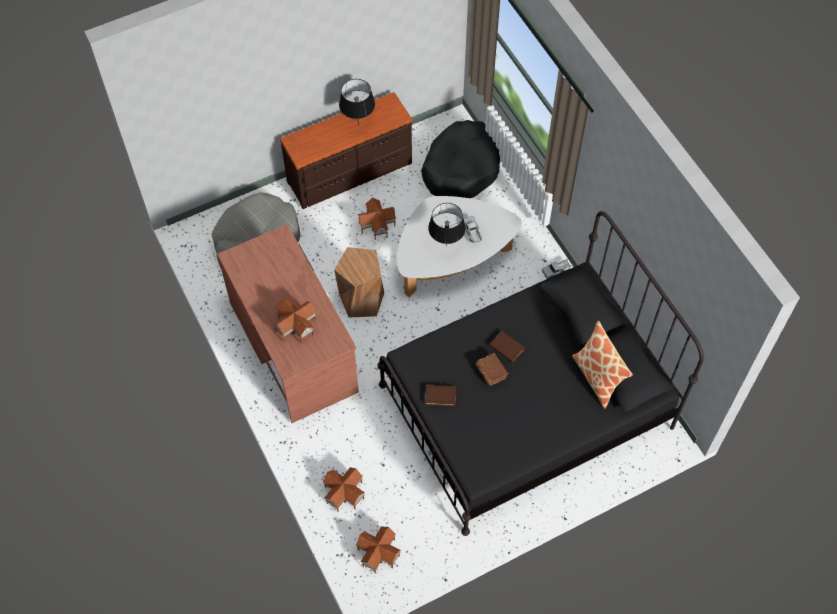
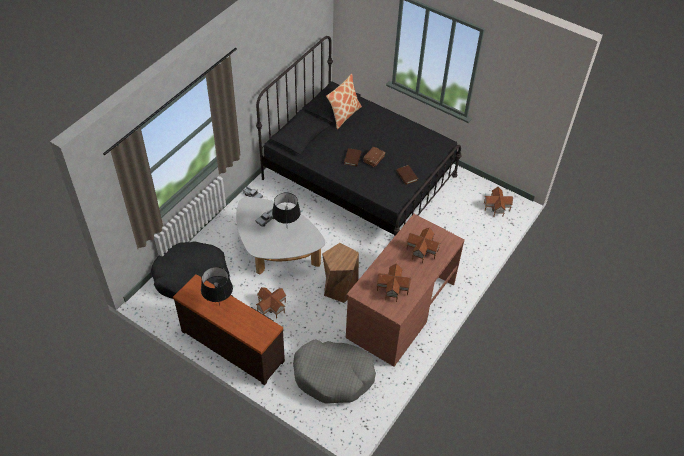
camera: 120 degrees left, 10 degrees down
toy house [323,467,365,512] -> toy house moved to [377,263,411,302]

